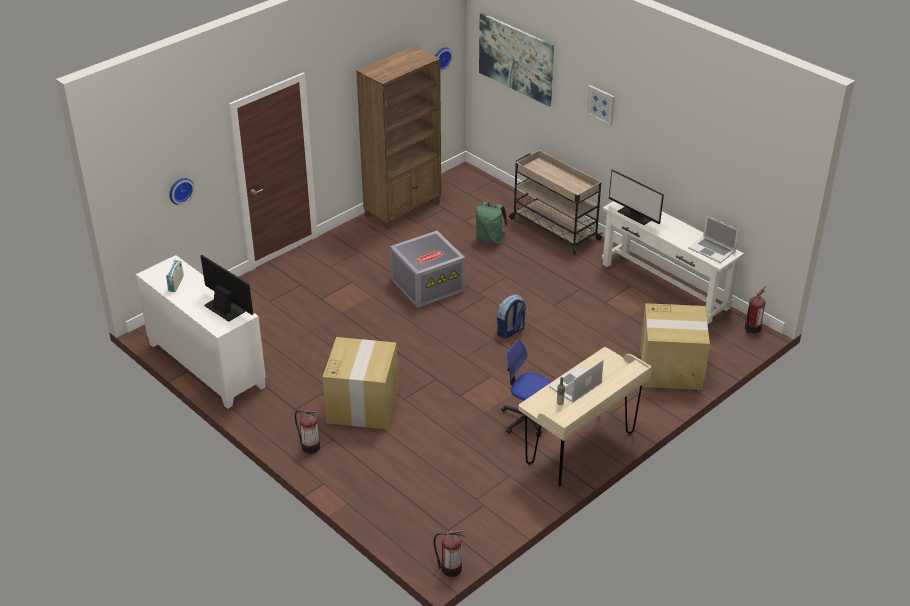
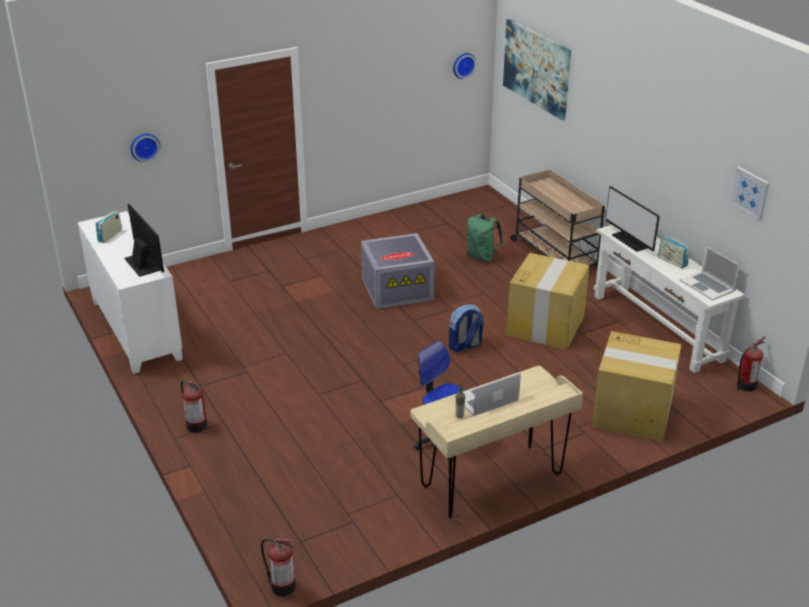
camera: 15 degrees right, 5 degrees down
cardboard box [323,337,398,429] -> cardboard box moved to [507,253,590,350]
brown bookcase [356,46,441,230] -> none
picture [586,85,615,126] -> picture moved to [730,167,769,221]
none -> radio [658,235,689,268]

